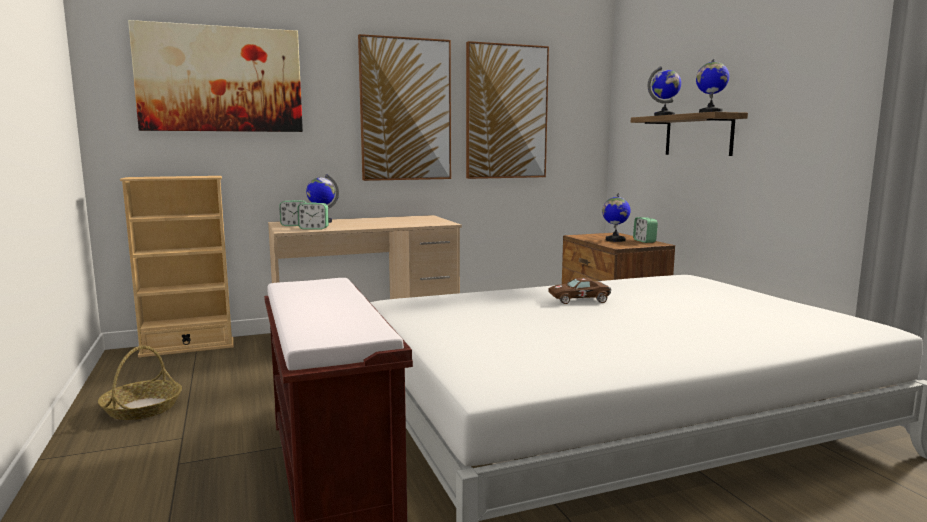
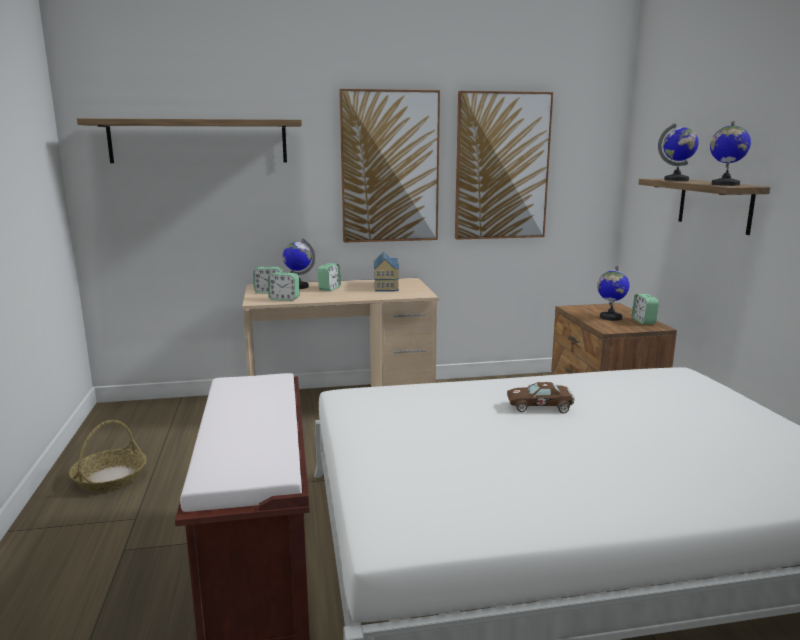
camera: 10 degrees right, 5 degrees up
beige bookcase [120,176,234,358] -> none
picture [128,20,303,132] -> shelf [77,118,302,163]
none -> alarm clock [318,263,341,291]
none -> toy house [374,251,399,292]

